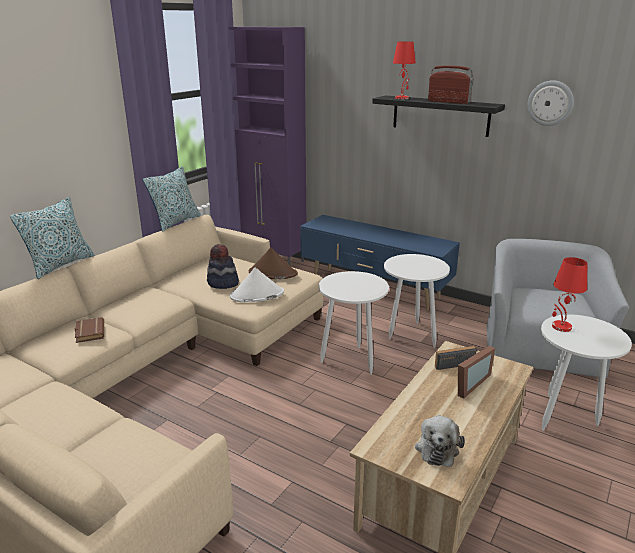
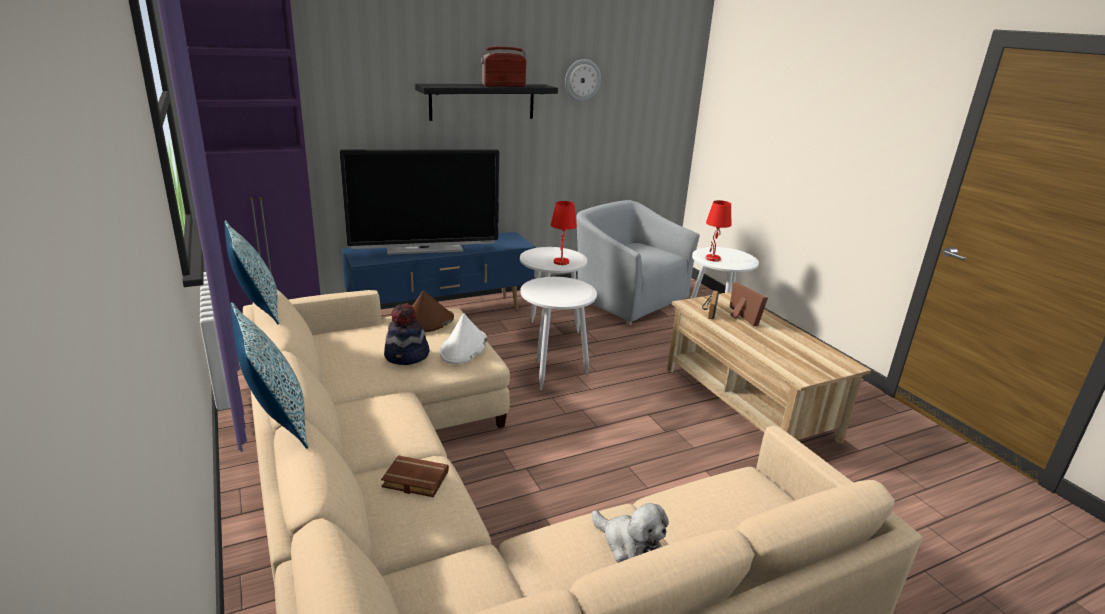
camera: 60 degrees left, 0 degrees up
red table lamp [393,42,416,99] -> red table lamp moved to [551,201,577,265]
plush toy [415,415,465,467] -> plush toy moved to [592,503,669,563]
none -> television [340,149,500,255]

